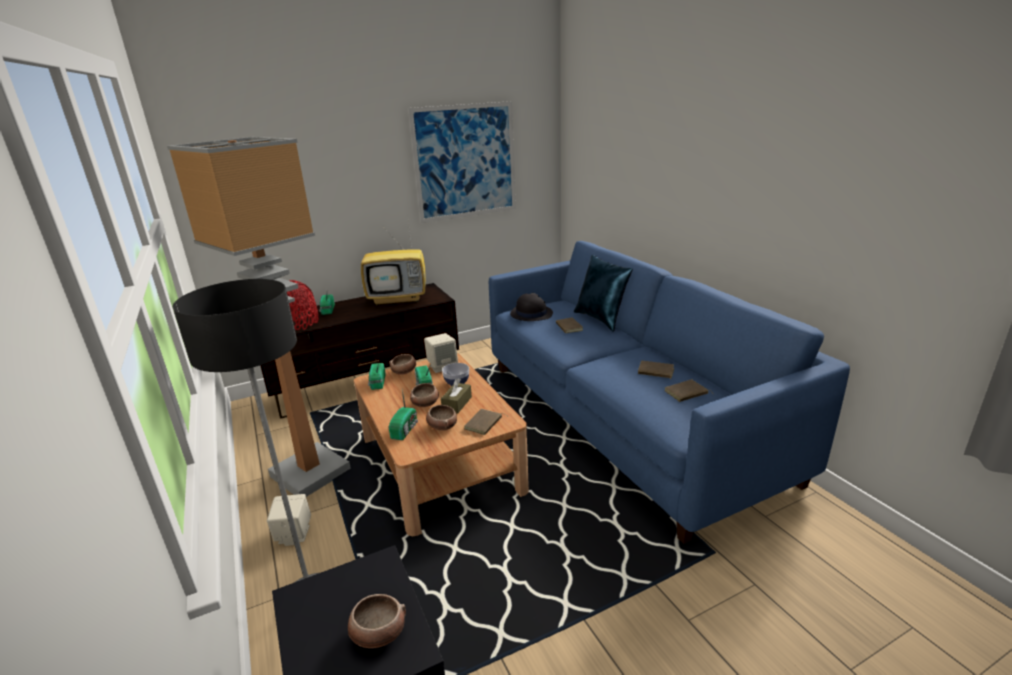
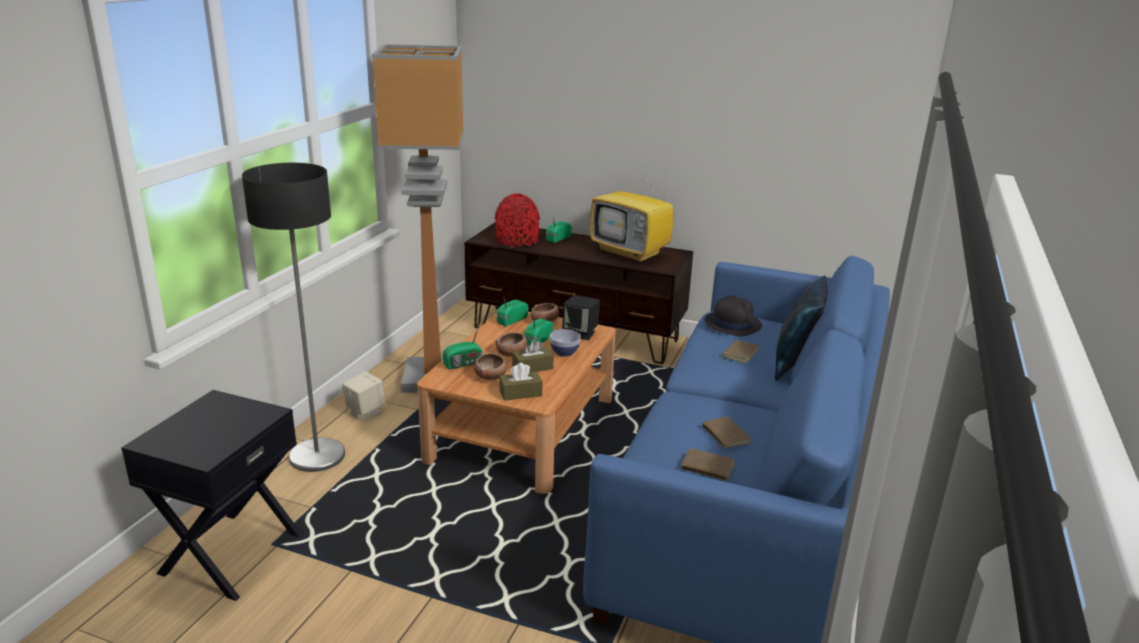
camera: 45 degrees right, 0 degrees up
bowl [348,594,406,648] -> none
picture [408,101,516,223] -> none
beige speaker [424,333,458,373] -> black speaker [562,295,600,340]
brown book [464,409,509,435] -> brown tissue box [499,363,542,401]

